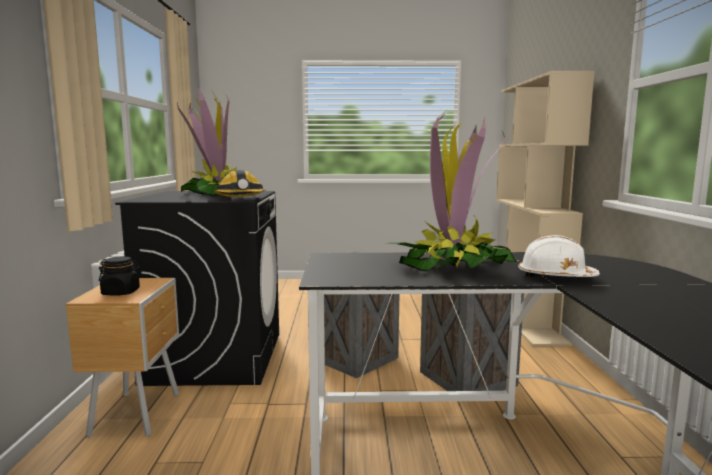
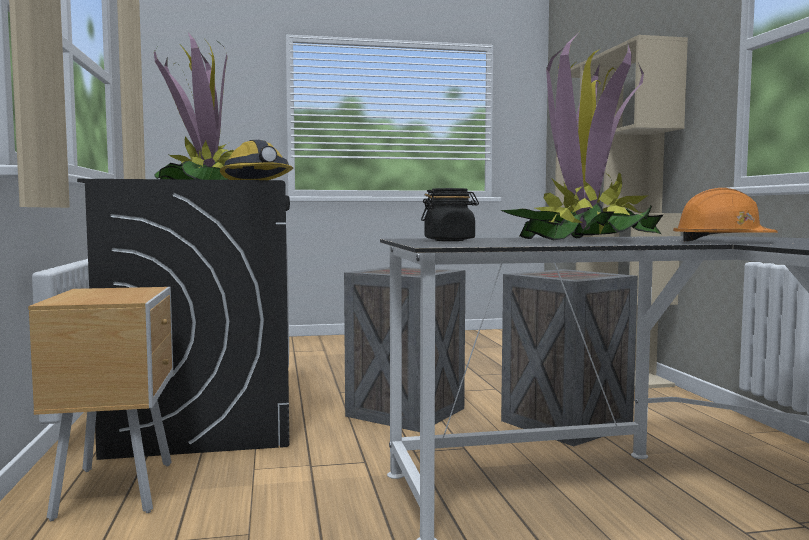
camera: 10 degrees left, 5 degrees down
black jar [99,256,140,296] -> black jar moved to [421,188,479,241]
white hard hat [518,235,600,277] -> orange hard hat [673,188,778,242]

